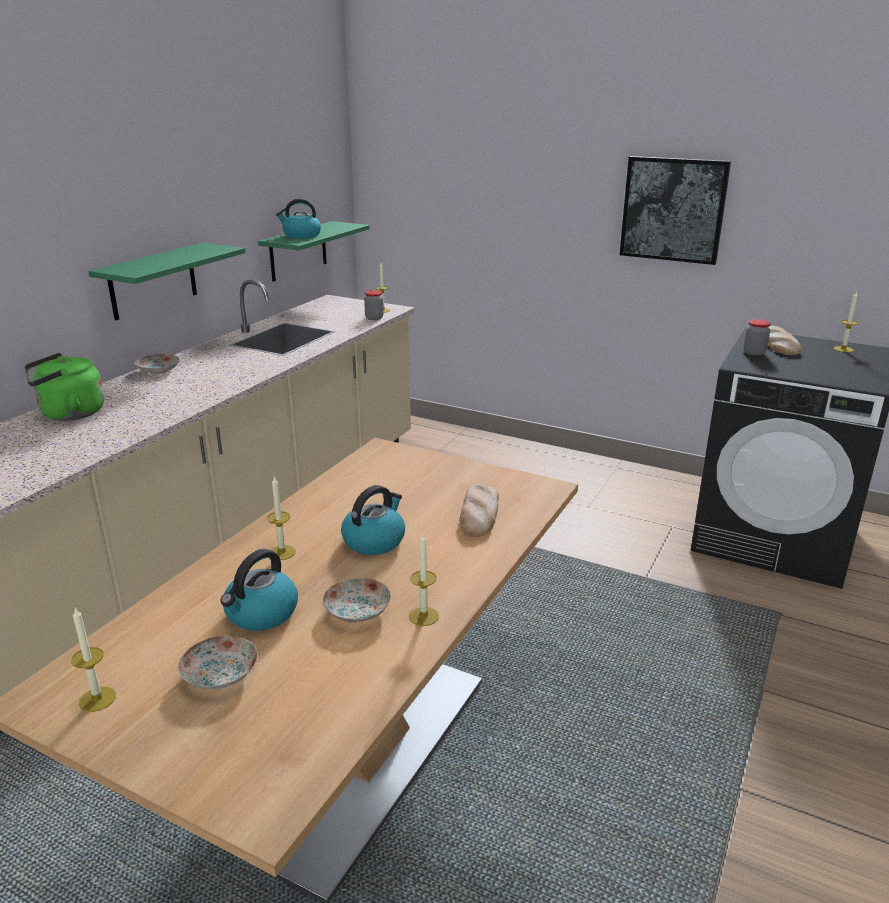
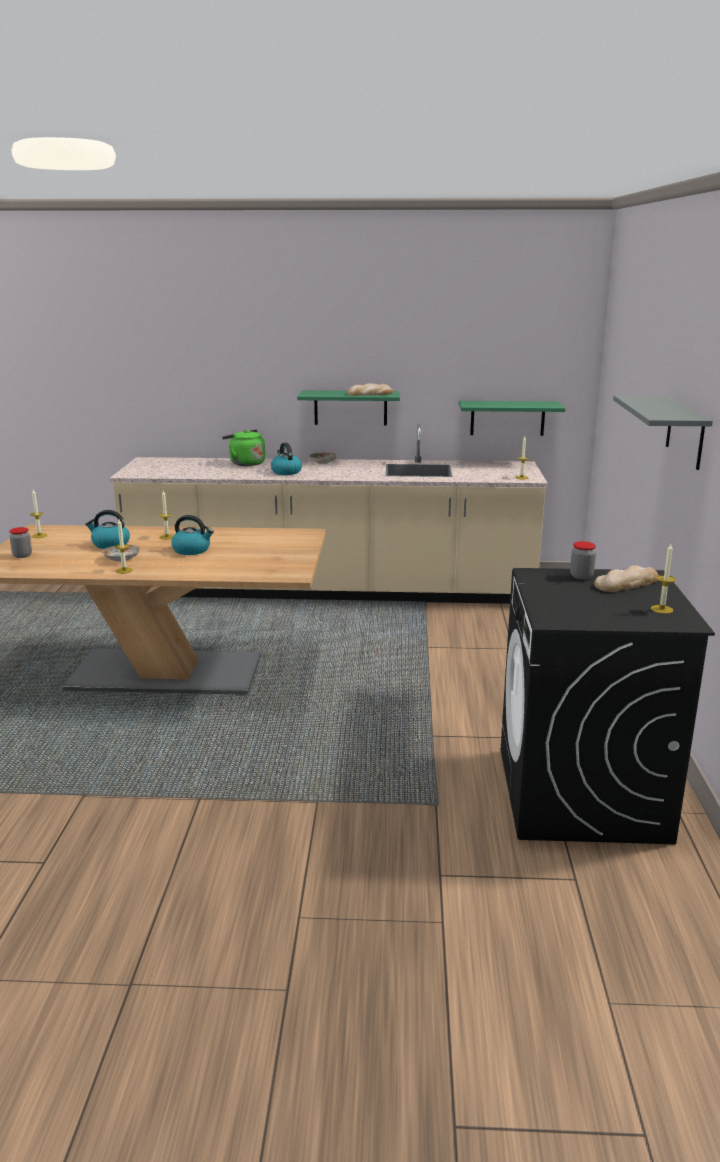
camera: 65 degrees right, 5 degrees down
plate [178,636,258,689] -> none
kettle [276,198,321,239] -> kettle moved to [271,443,302,475]
jar [364,290,383,320] -> jar moved to [9,527,32,558]
bread [459,483,499,537] -> bread moved to [347,383,393,396]
picture [620,156,731,265] -> grey shelf [613,395,713,470]

